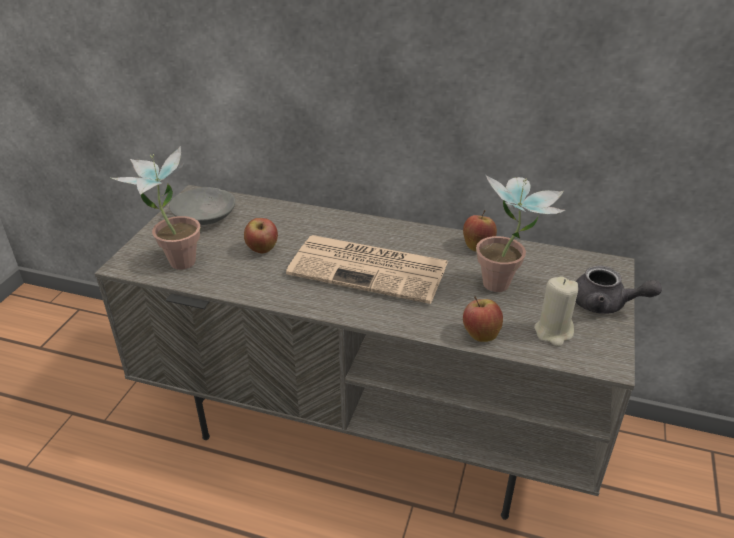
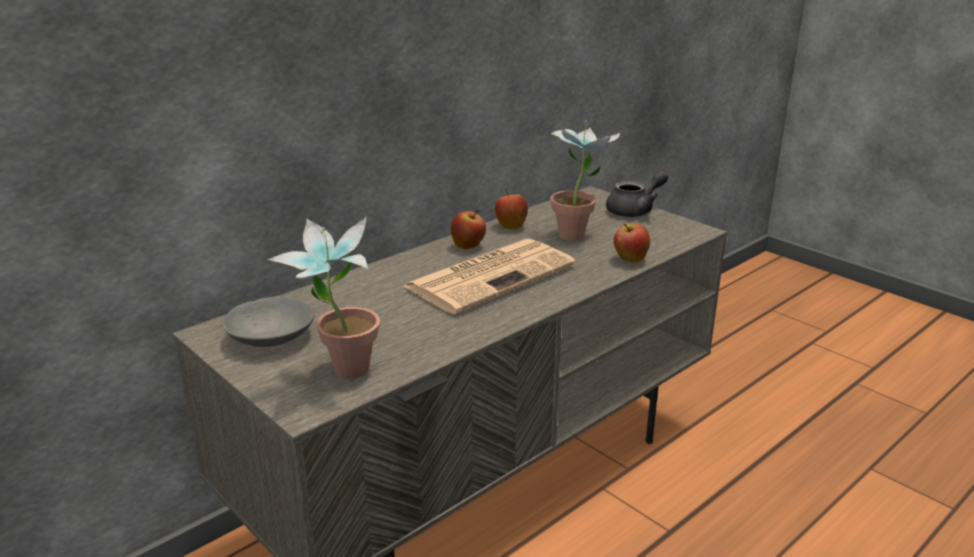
camera: 60 degrees left, 10 degrees down
apple [244,218,278,254] -> apple moved to [451,210,486,249]
beige candle [534,276,578,346] -> none

